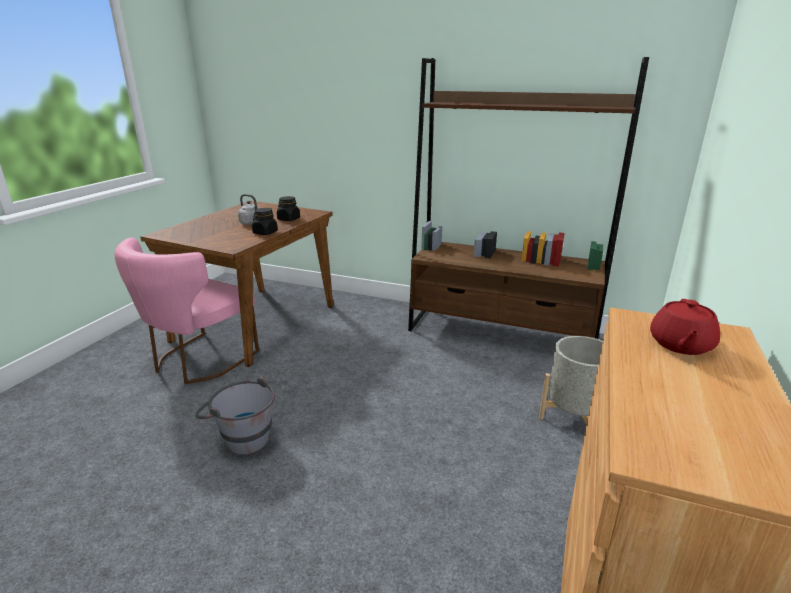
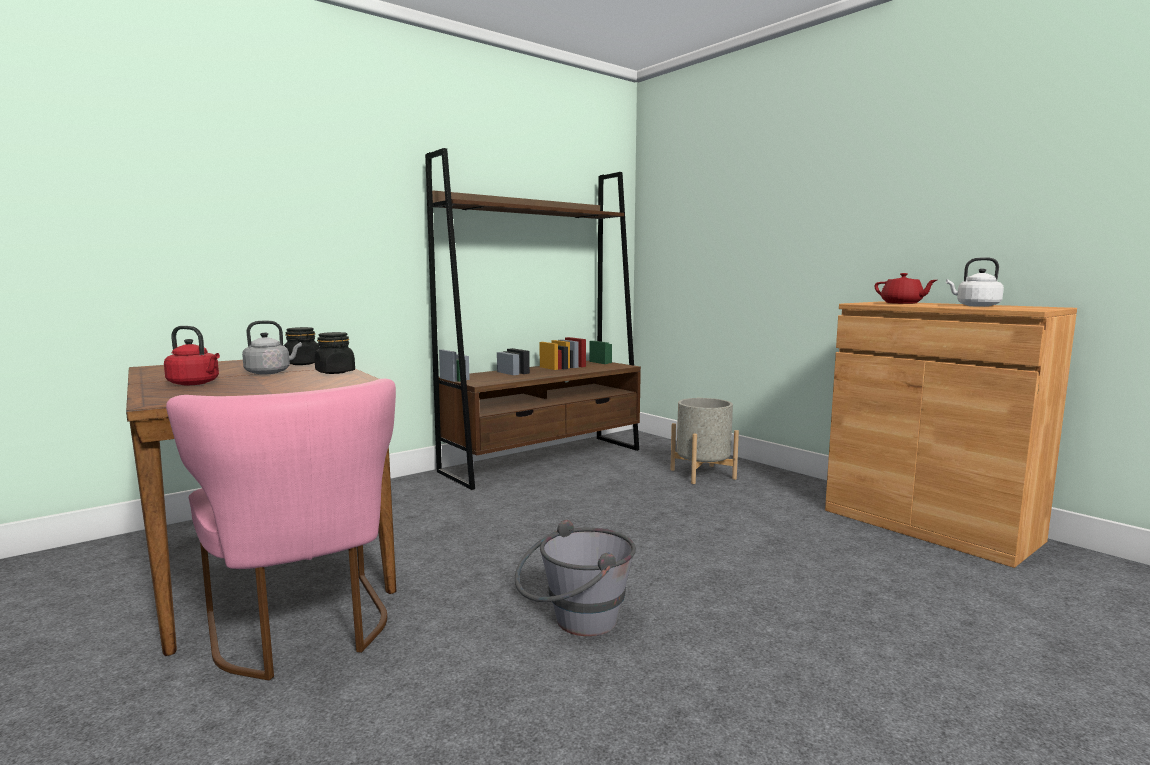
camera: 60 degrees left, 15 degrees down
none -> red kettle [164,326,220,385]
none -> white kettle [946,257,1004,307]

